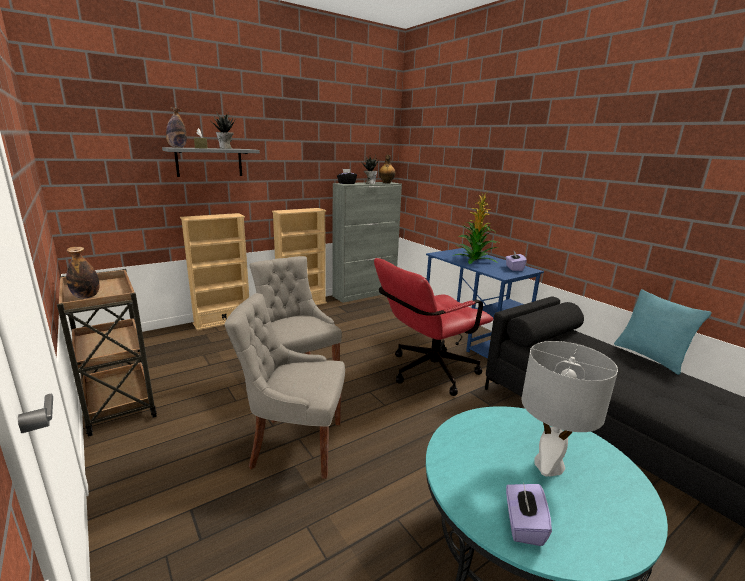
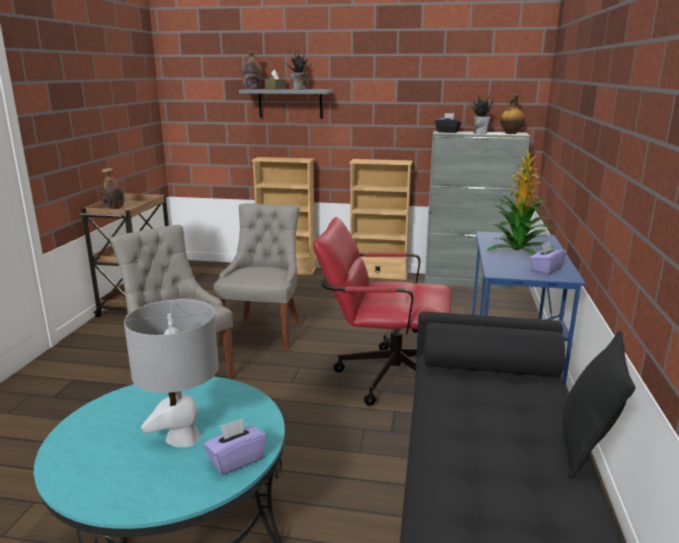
camera: 45 degrees right, 0 degrees up
purple tissue box [506,482,552,546] -> purple tissue box moved to [203,418,267,475]
turquoise pillow [614,289,712,375] -> black pillow [562,331,635,479]

